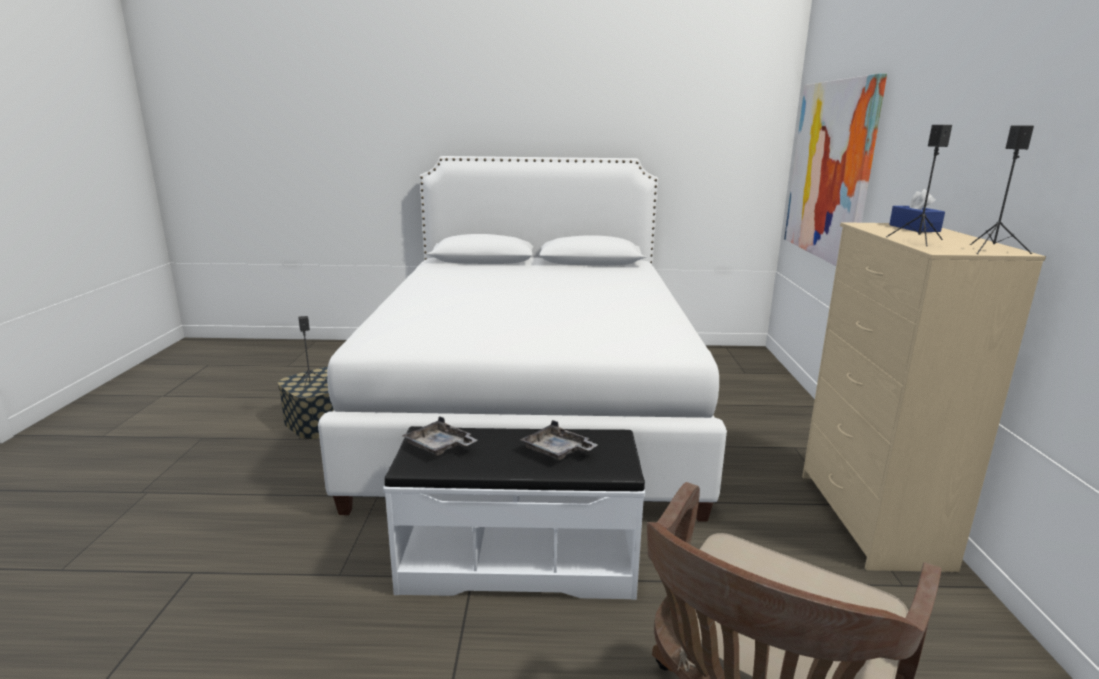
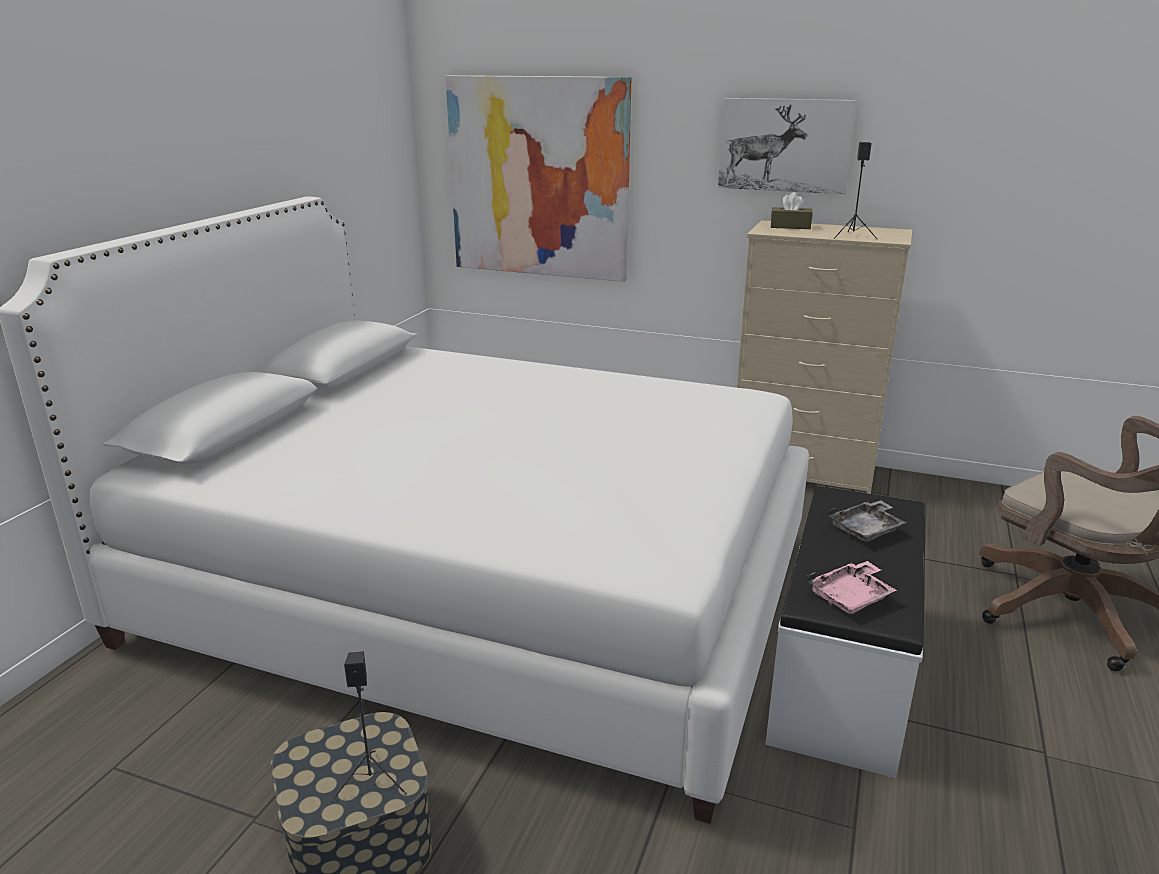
camera: 70 degrees left, 5 degrees up
grey tray [402,416,478,456] -> pink tray [807,561,897,614]
blue tissue box [889,189,945,232] -> brown tissue box [771,192,813,229]
black speaker [970,125,1034,254] -> none
none -> picture [718,98,857,194]

